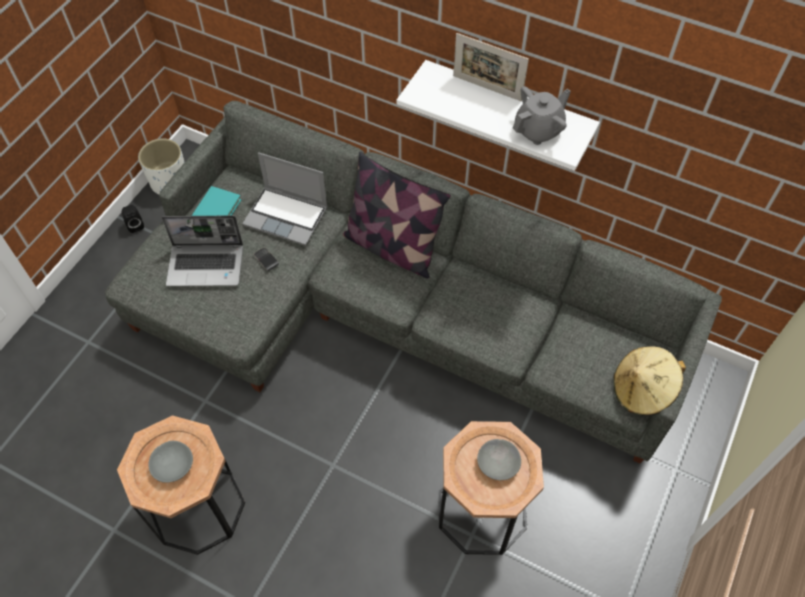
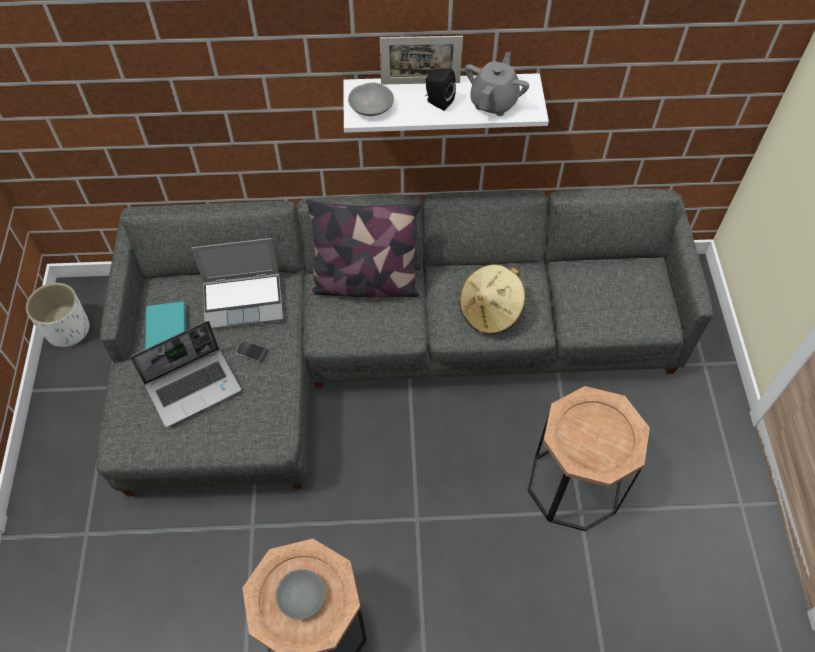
camera: 30 degrees left, 0 degrees up
black speaker [122,205,144,233] -> black speaker moved to [425,68,456,111]
grey bowl [477,439,521,480] -> grey bowl moved to [348,83,394,116]
beige hat [613,346,686,416] -> beige hat moved to [460,265,525,335]

